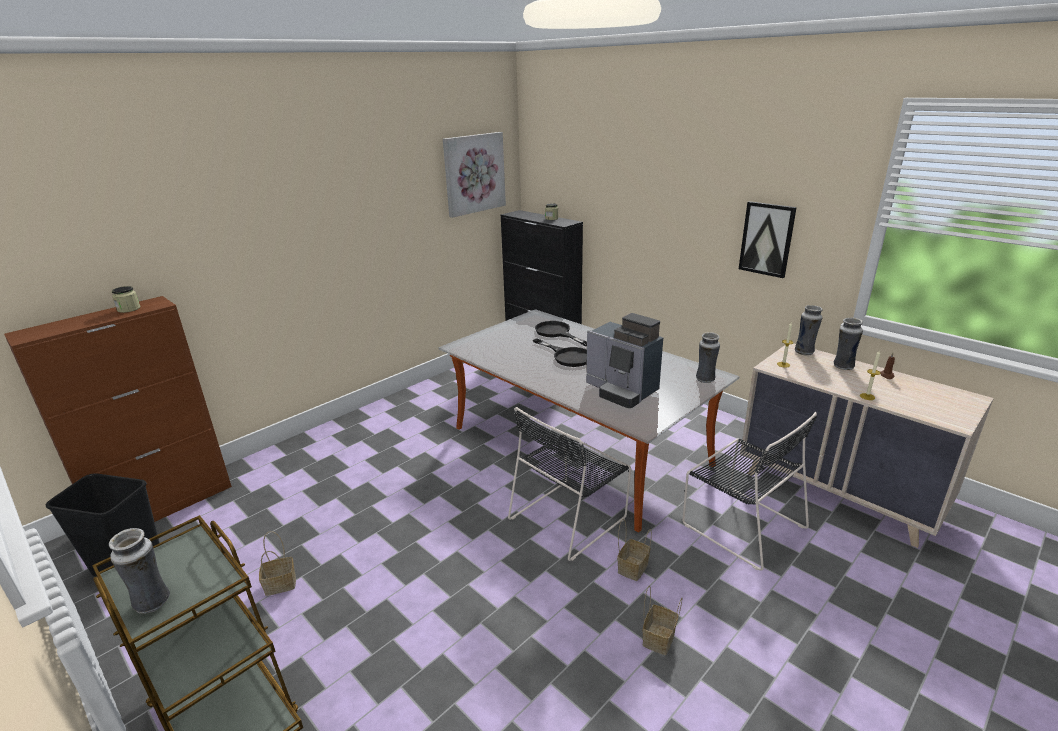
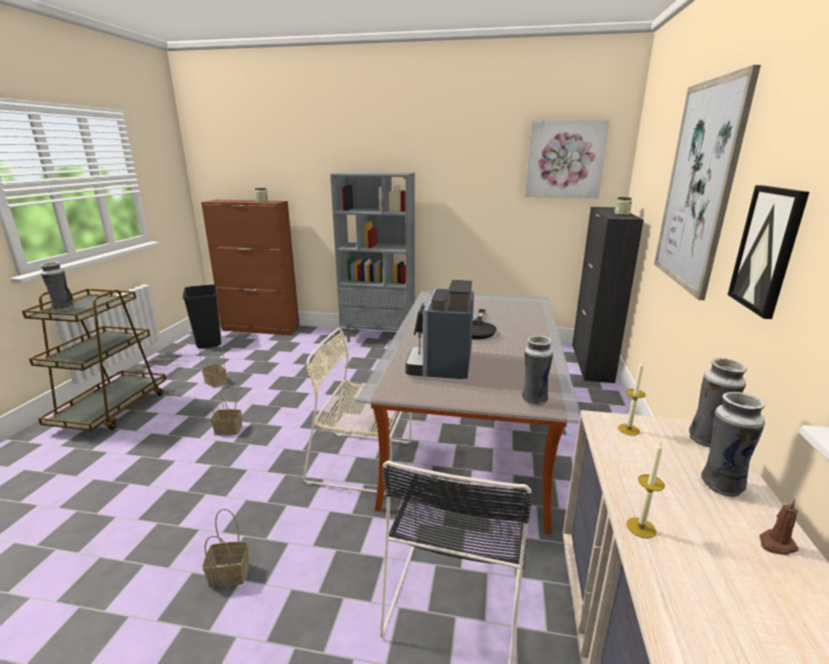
camera: 55 degrees right, 5 degrees down
black chair [508,407,631,561] -> beige chair [303,328,411,495]
black frying pan [535,321,587,346] -> none
basket [617,519,652,581] -> basket moved to [211,384,242,435]
none -> grey bookcase [330,172,415,342]
none -> picture [654,65,761,300]

